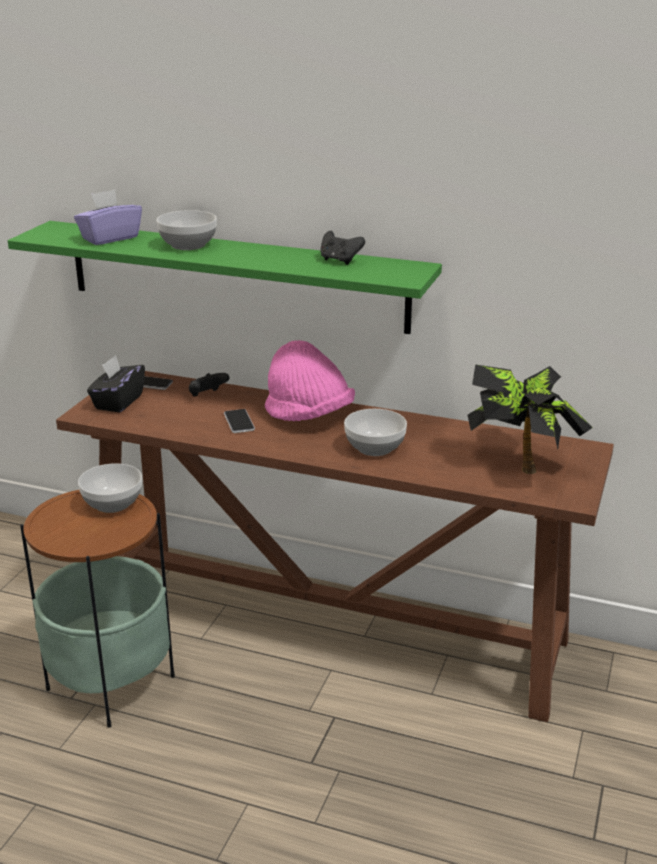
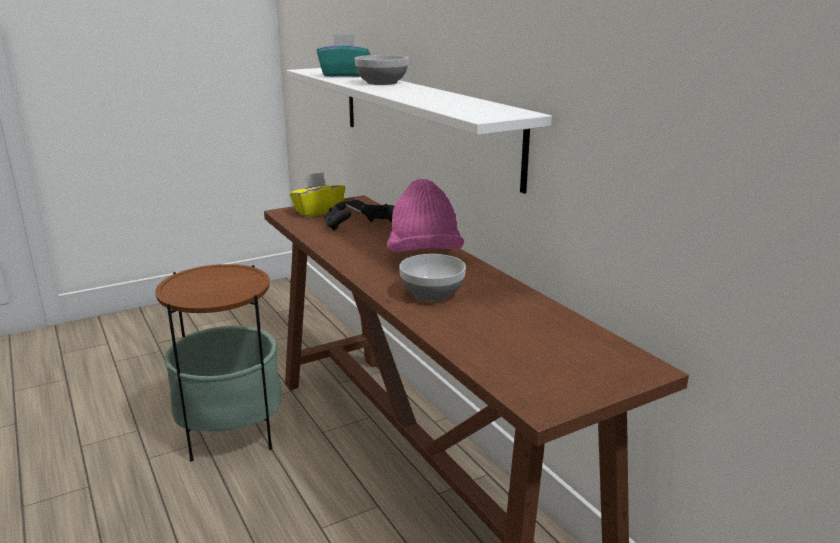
camera: 40 degrees right, 5 degrees down
green shelf [8,221,442,334] -> white shelf [287,68,552,194]
purple tissue box [74,190,142,245] -> turquoise tissue box [317,34,370,77]
bowl [78,463,142,513] -> none
black tissue box [87,355,145,413] -> yellow tissue box [289,172,345,217]
phone [224,409,255,433] -> none
black game controller [320,231,365,265] -> black game controller moved to [324,202,351,231]
potted plant [468,364,593,474] -> none

